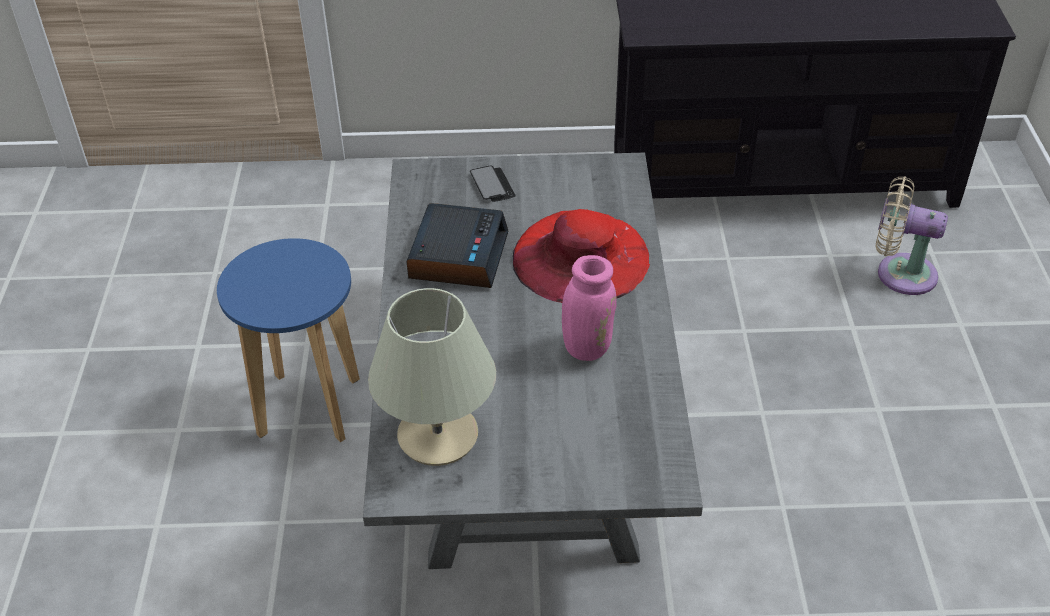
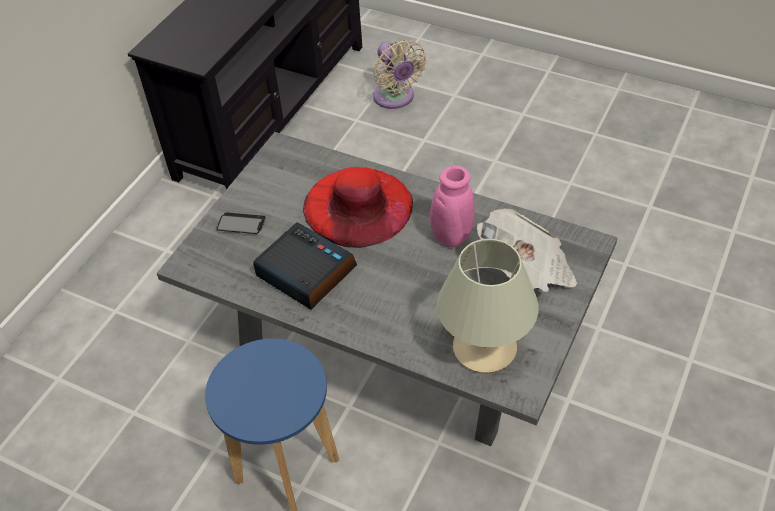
camera: 60 degrees left, 5 degrees up
beige fan [876,176,948,295] -> beige fan turned 75 degrees counterclockwise [373,40,426,109]
none -> newspaper [477,208,577,292]

